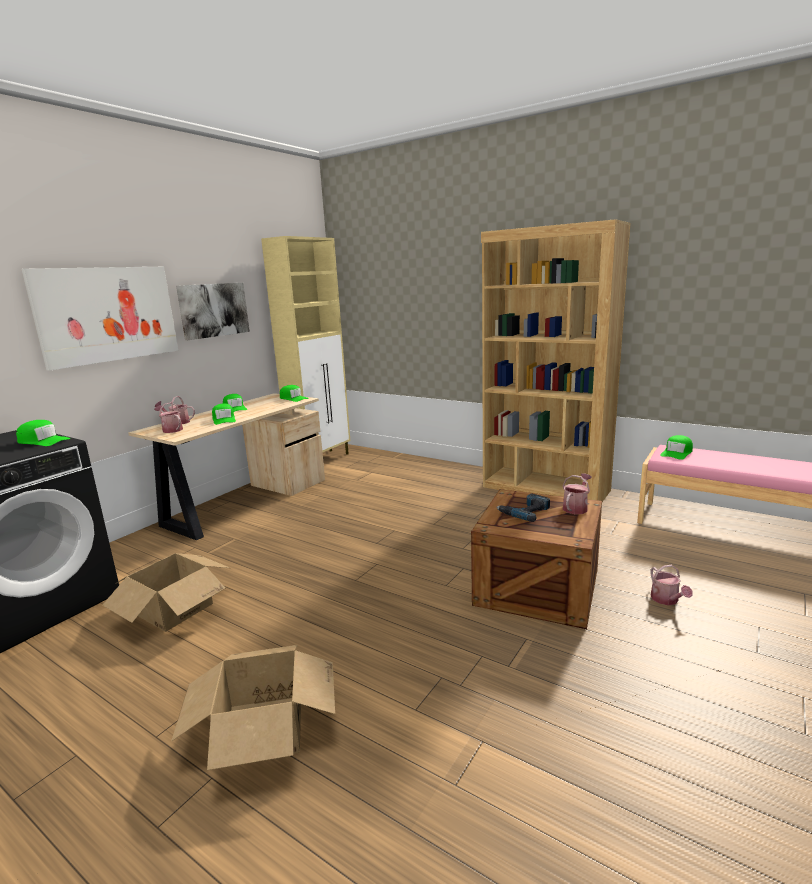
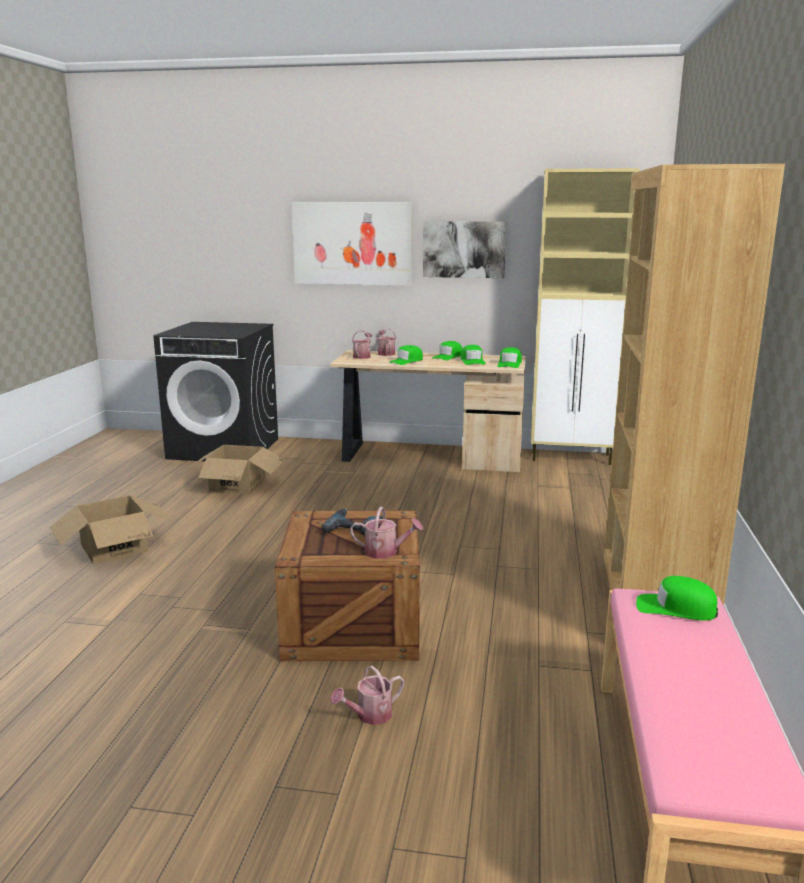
camera: 65 degrees right, 0 degrees up
green cap [16,420,71,446] -> green cap moved to [461,345,486,365]

